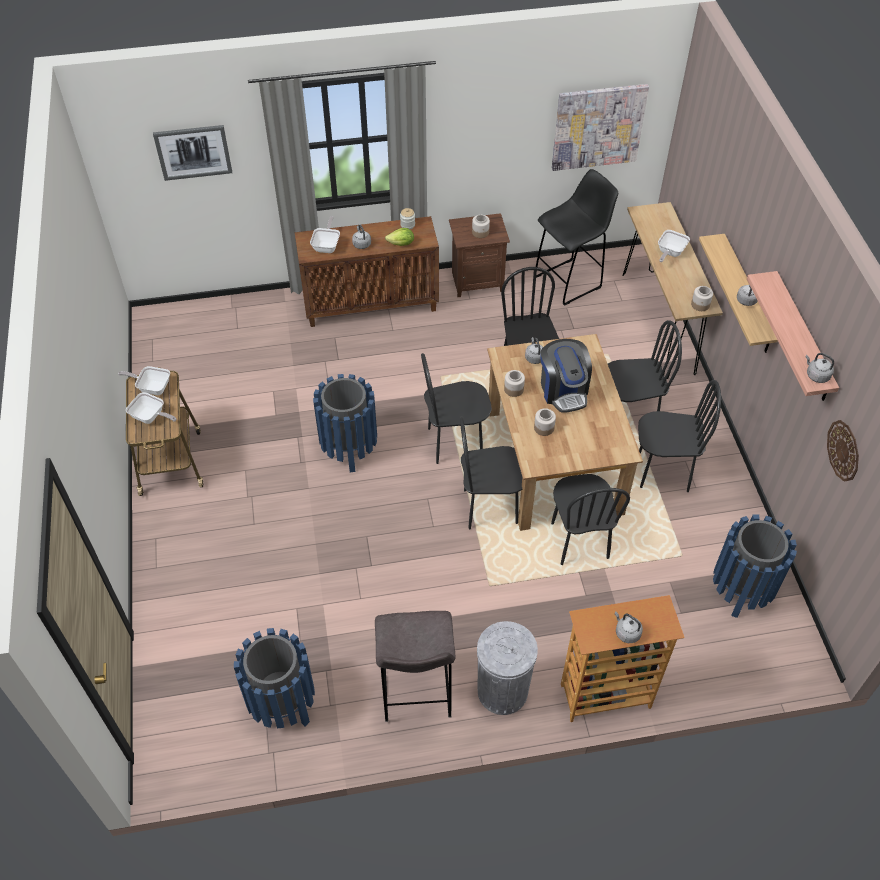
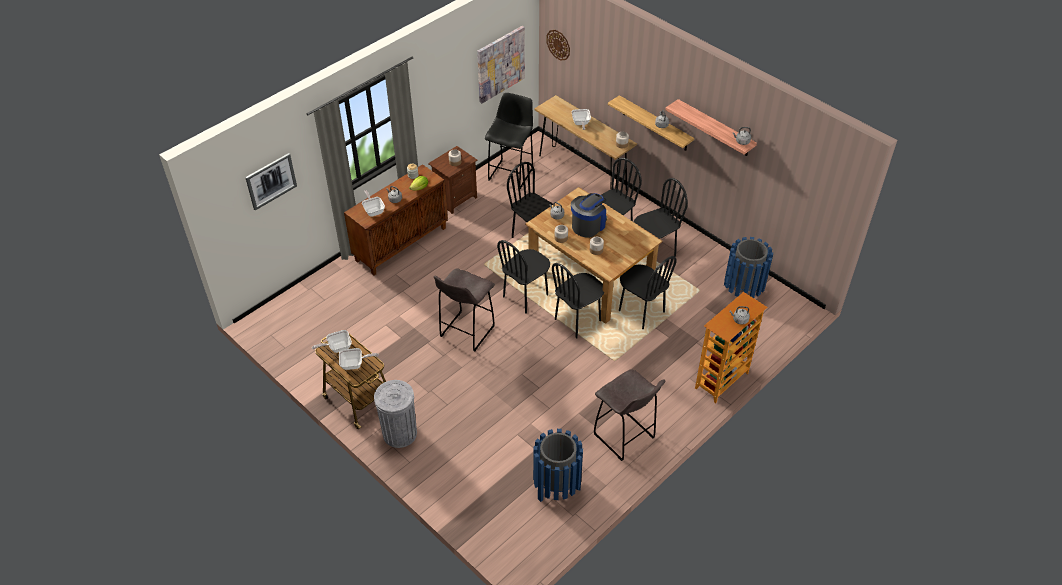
camera: 35 degrees left, 5 degrees down
blue trash can [313,374,377,472] -> grey stool [434,268,495,351]
grey trash can [477,621,538,715] -> grey trash can moved to [374,380,417,448]
coffee machine [541,339,592,413] -> coffee machine turned 90 degrees counterclockwise [571,193,607,238]
wall clock [827,420,859,482] -> wall clock moved to [546,30,570,60]

